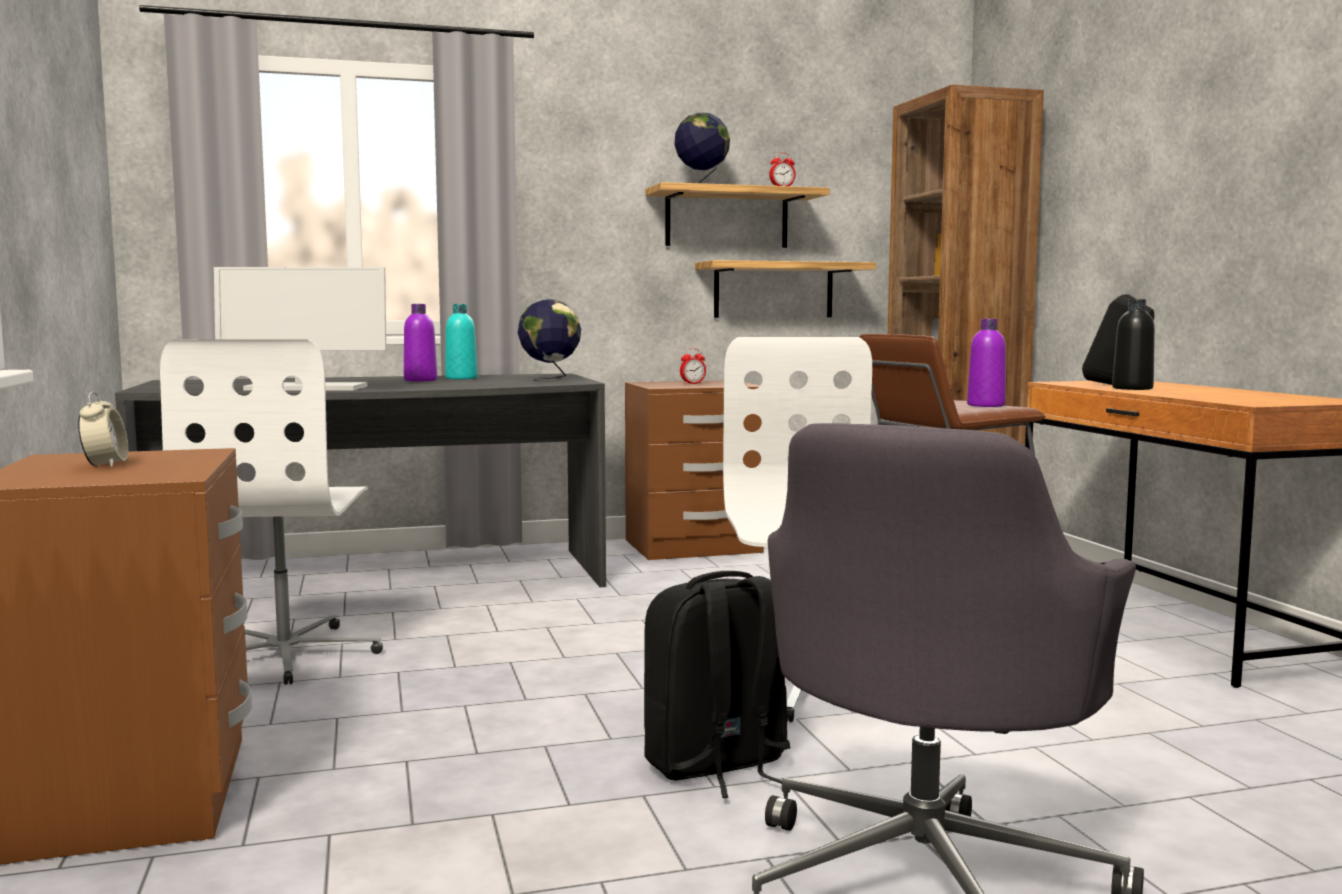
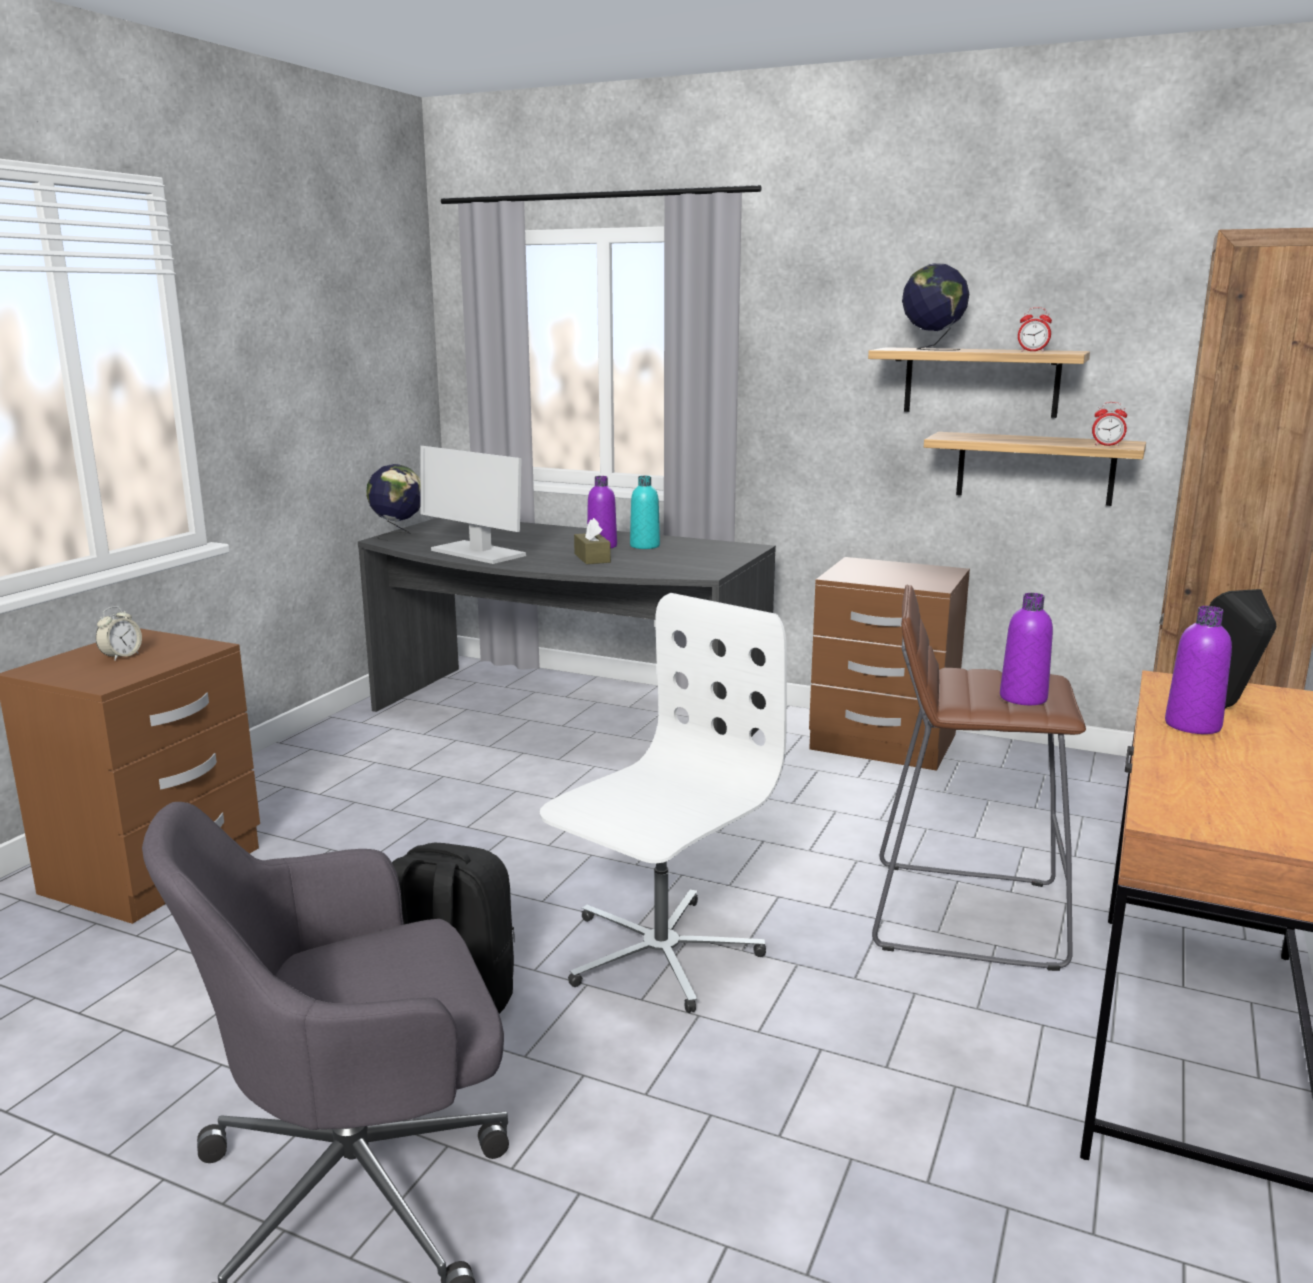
camera: 40 degrees right, 10 degrees up
white office chair [160,339,383,685] -> none
globe [518,299,581,382] -> globe moved to [366,464,421,541]
alarm clock [680,348,706,384] -> alarm clock moved to [1092,402,1127,446]
black bottle [1112,299,1155,390] -> purple bottle [1165,606,1232,734]
none -> brown tissue box [574,518,611,564]

